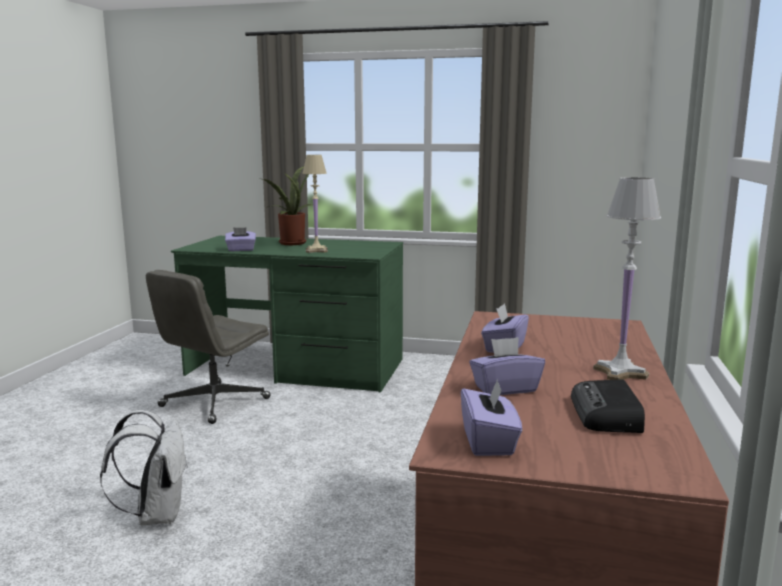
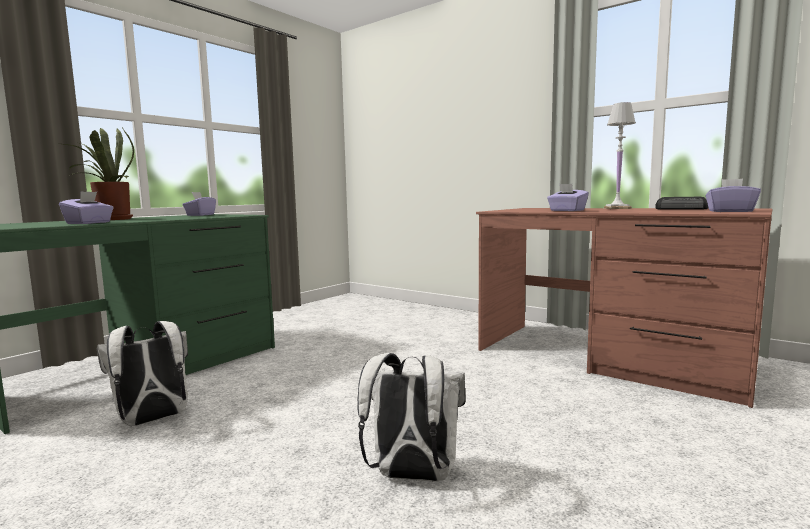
camera: 65 degrees left, 5 degrees down
grey office chair [146,270,270,424] -> white backpack [97,321,188,426]
beige table lamp [302,155,328,253] -> none
purple tissue box [469,337,545,395] -> purple tissue box moved to [182,192,216,216]

